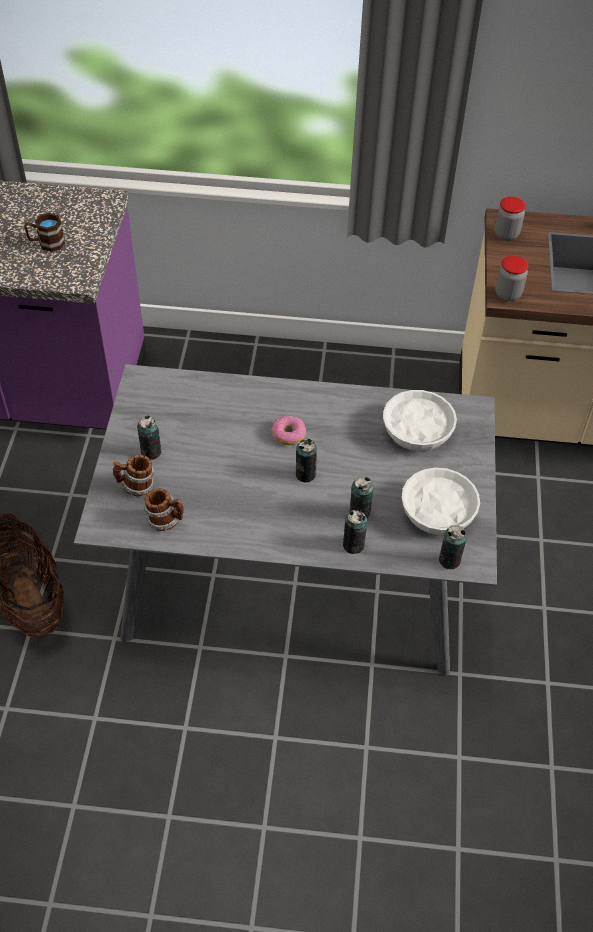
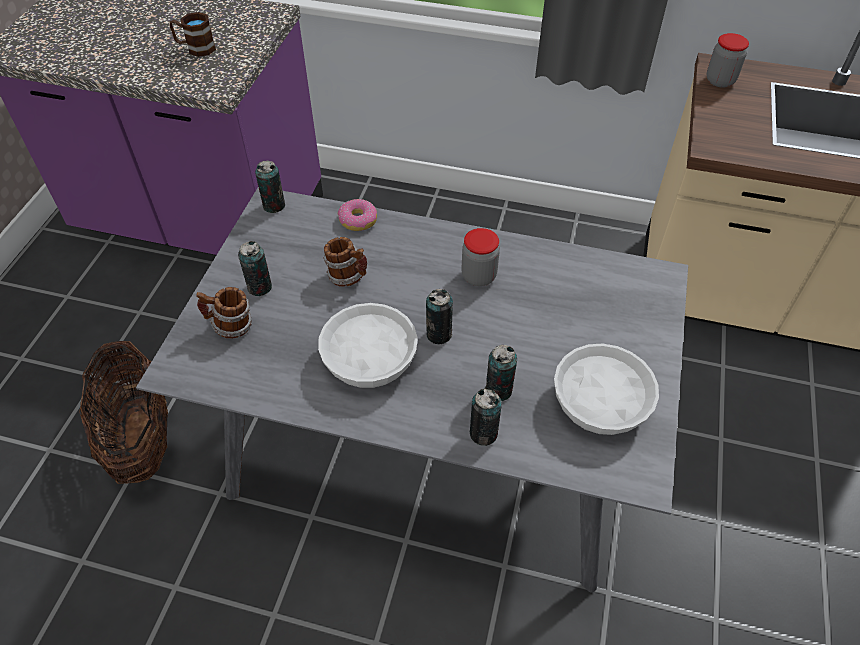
camera: 10 degrees right, 0 degrees up
mug [144,488,184,531] -> mug moved to [323,237,367,287]
donut [271,416,306,445] -> donut moved to [338,199,377,231]
white bowl [383,390,457,451] -> white bowl moved to [318,303,418,388]
can [439,525,467,570] -> can moved to [255,161,285,213]
jar [496,256,528,301] -> jar moved to [461,228,500,286]

